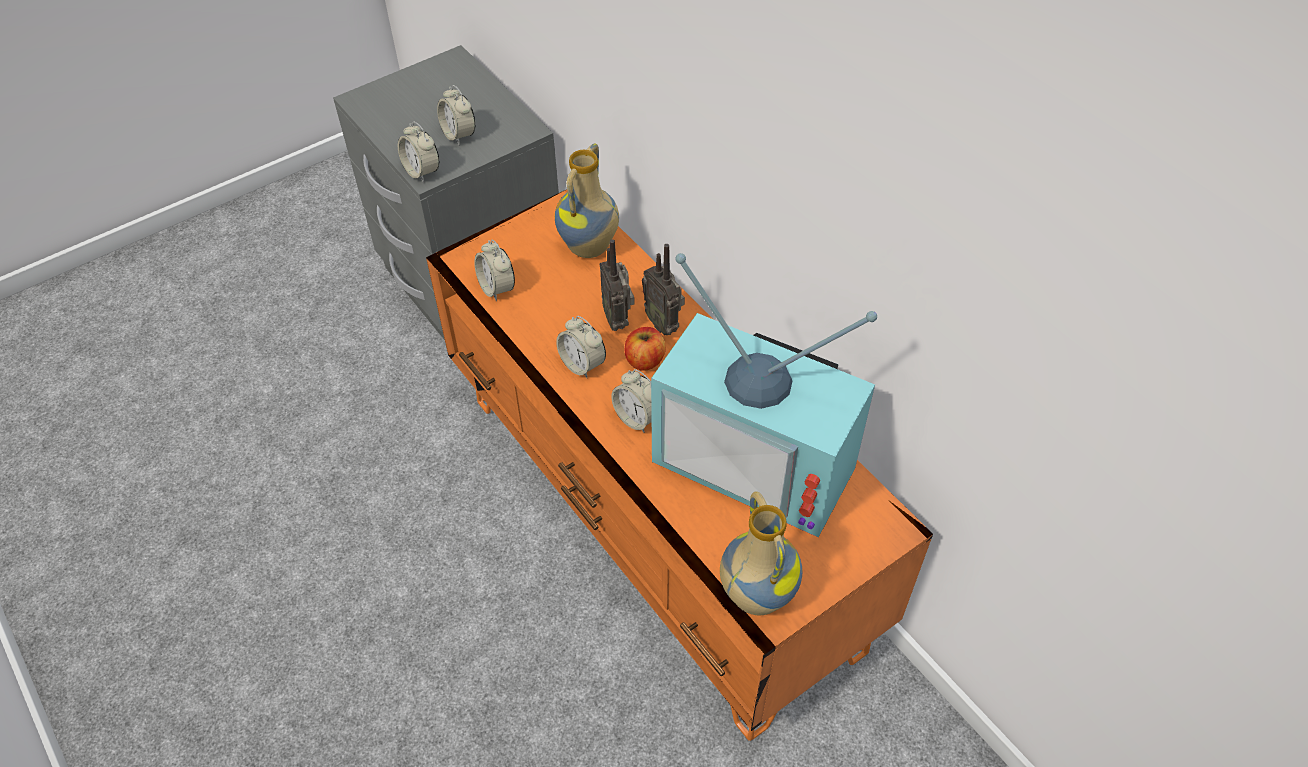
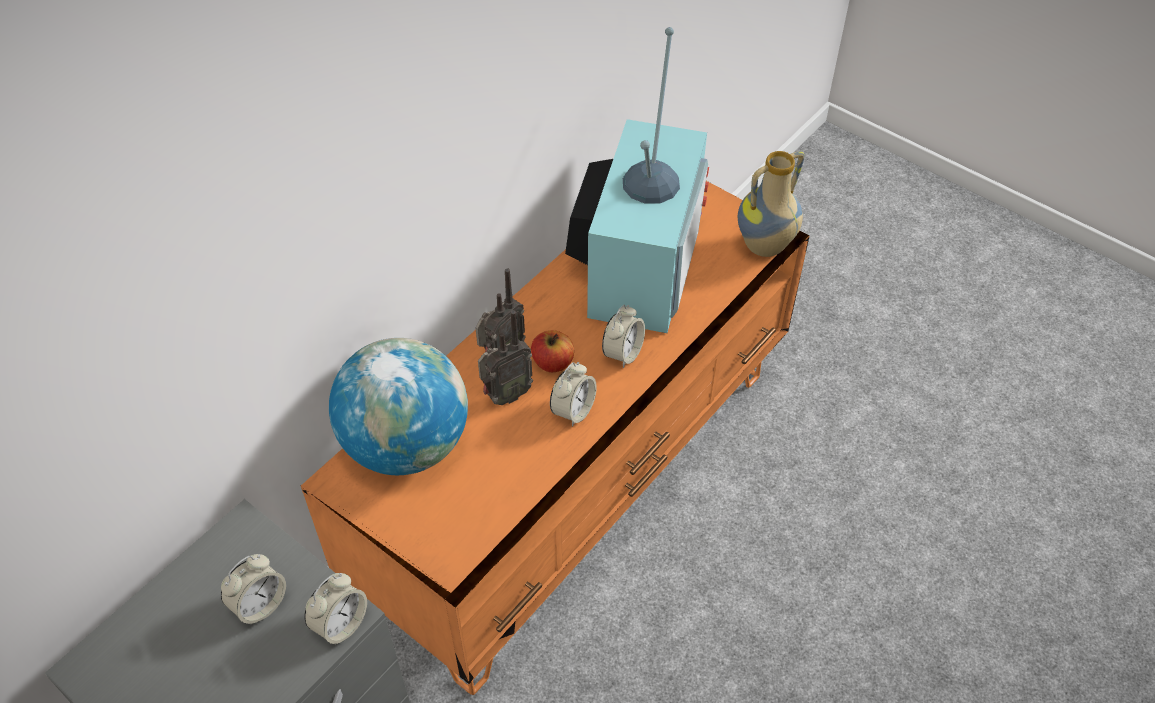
camera: 105 degrees left, 0 degrees up
alarm clock [474,239,515,301] -> none
vase [555,144,619,258] -> globe [329,338,468,475]

